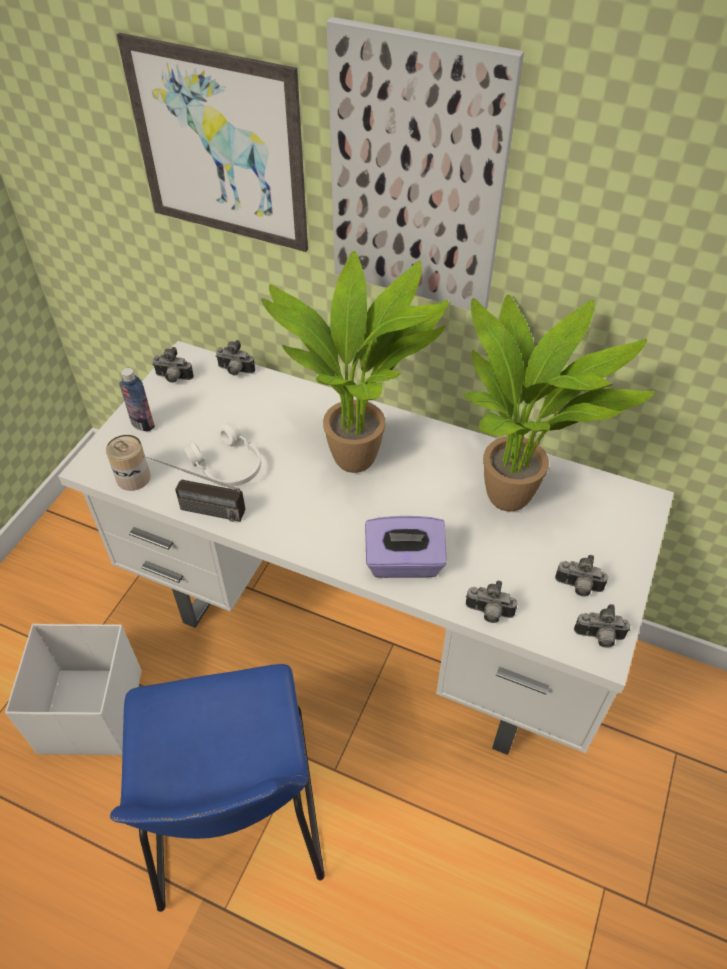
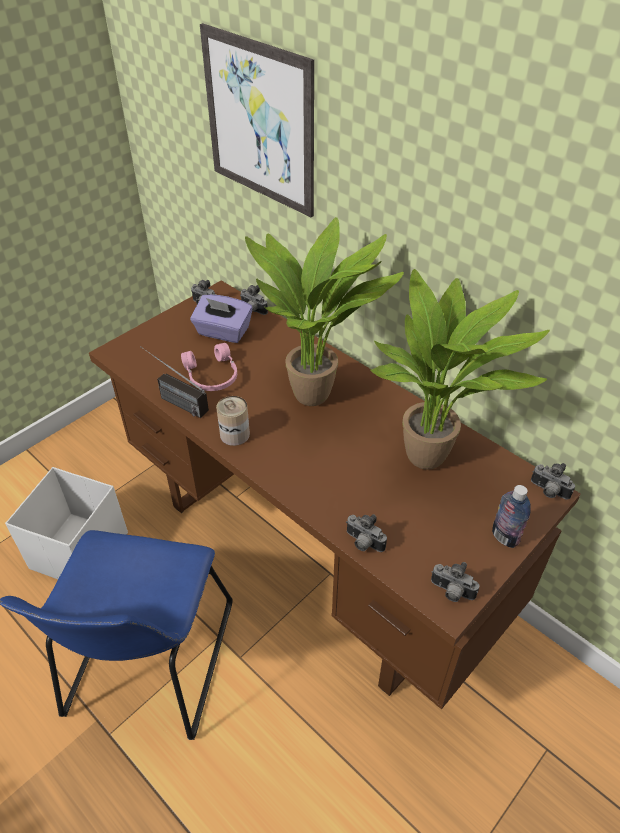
camera: 20 degrees right, 5 degrees down
white desk [58,341,674,755] -> brown desk [89,280,581,709]
can [106,435,151,491] -> can moved to [216,396,250,446]
bottle [119,368,155,431] -> bottle moved to [492,485,531,548]
white headphones [183,422,261,487] -> pink headphones [181,343,237,391]
picture [327,17,524,310] -> none
purple tissue box [365,516,447,578] -> purple tissue box moved to [190,294,253,343]
camera [555,555,608,597] -> camera moved to [531,463,575,500]

